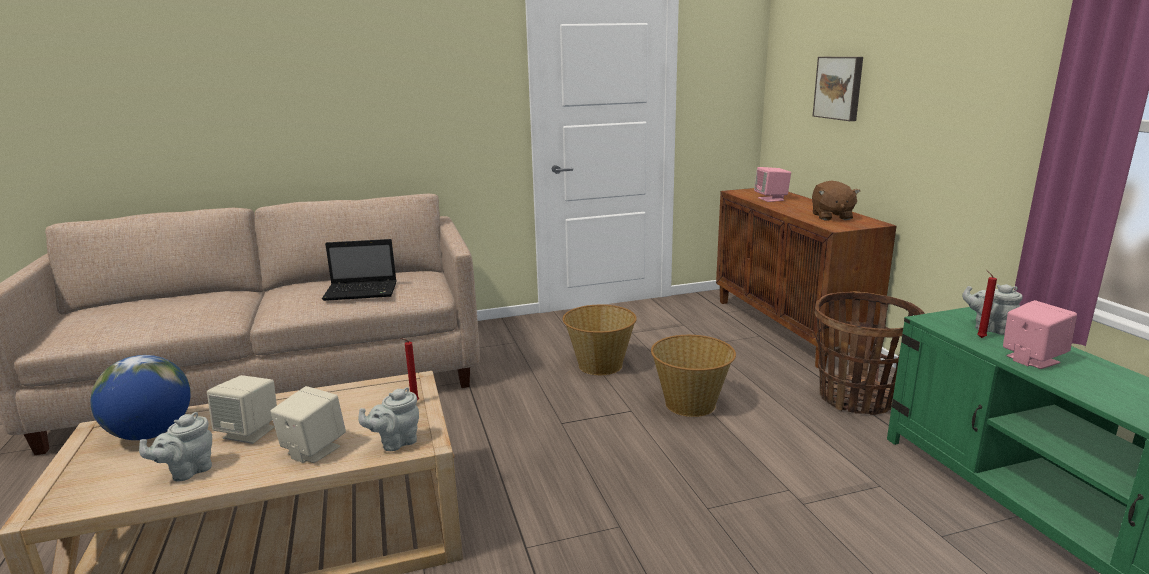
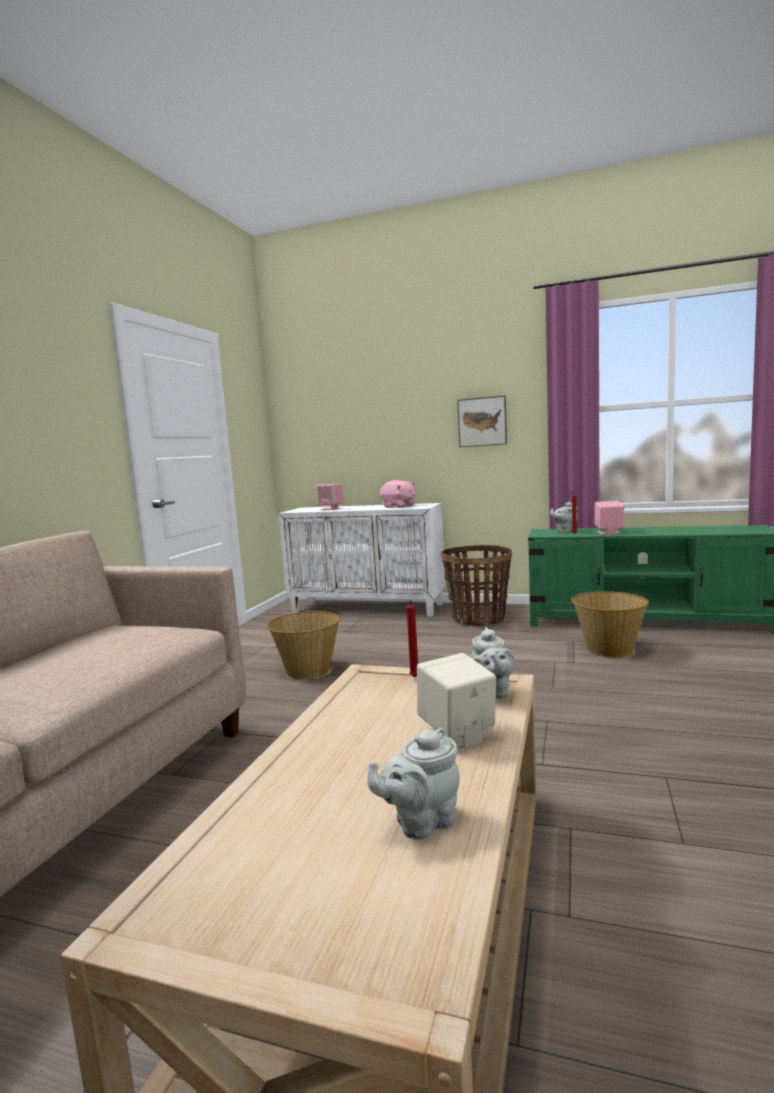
camera: 55 degrees left, 10 degrees down
globe [90,355,191,440] -> none
grey teapot [139,412,212,481] -> grey teapot turned 75 degrees clockwise [367,728,460,839]
beige speaker [207,375,277,444] -> none
laptop [322,239,397,301] -> none
basket [651,335,736,417] -> basket moved to [571,591,649,658]
brown cabinet [716,188,896,369] -> white cabinet [279,503,446,617]
brown plush toy [812,181,860,220] -> pink plush toy [380,480,416,508]
picture [813,57,863,121] -> picture moved to [457,396,507,447]

